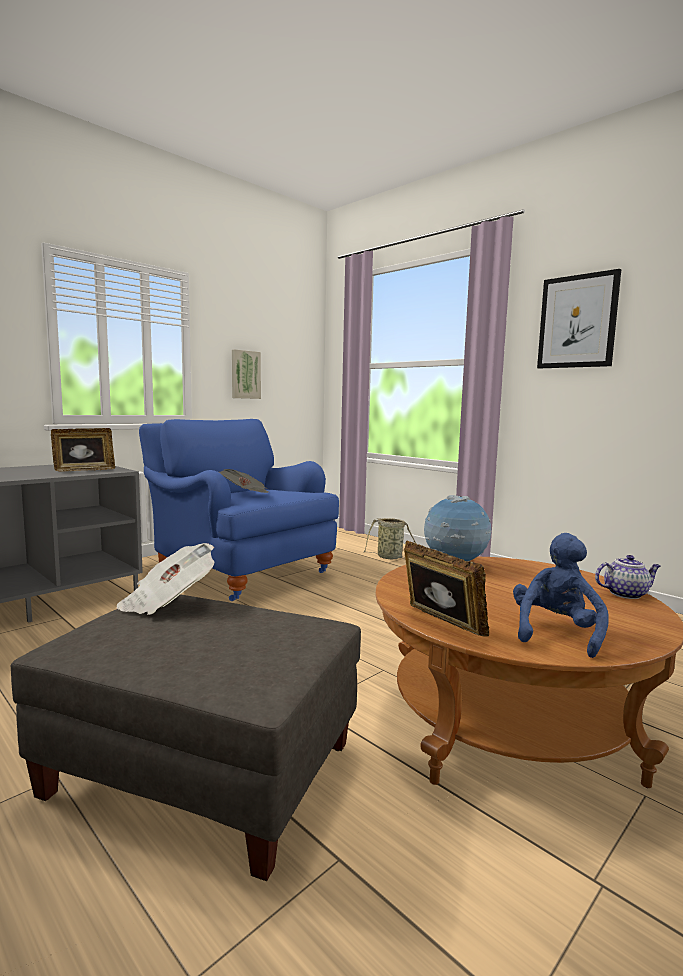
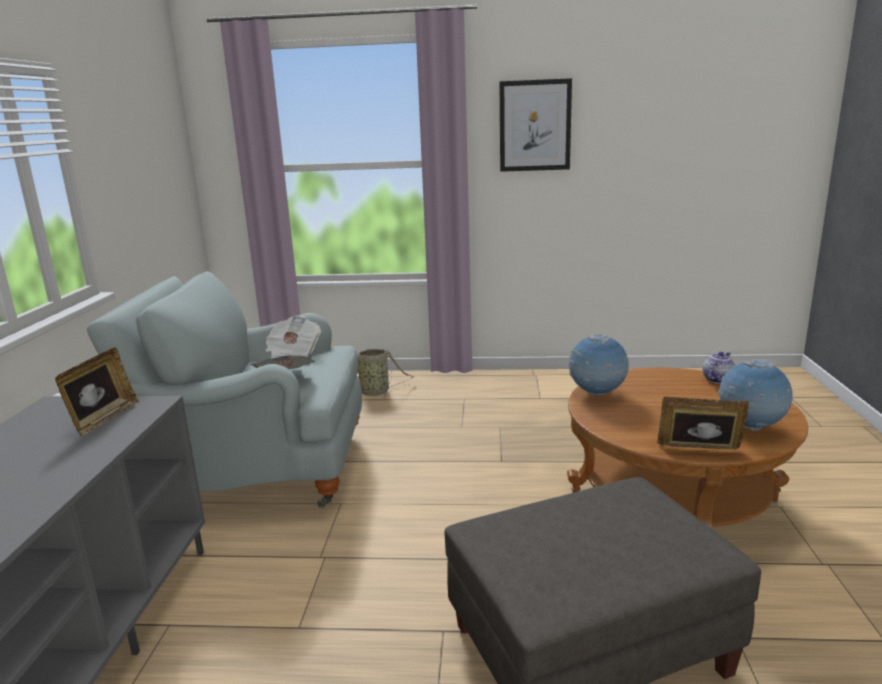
camera: 40 degrees left, 10 degrees up
newspaper [117,543,215,615] -> newspaper moved to [265,315,321,358]
blue armchair [139,419,339,601] -> grey armchair [87,271,362,508]
picture [232,349,261,399] -> none
blue plush toy [513,533,609,658] -> globe [718,358,792,431]

